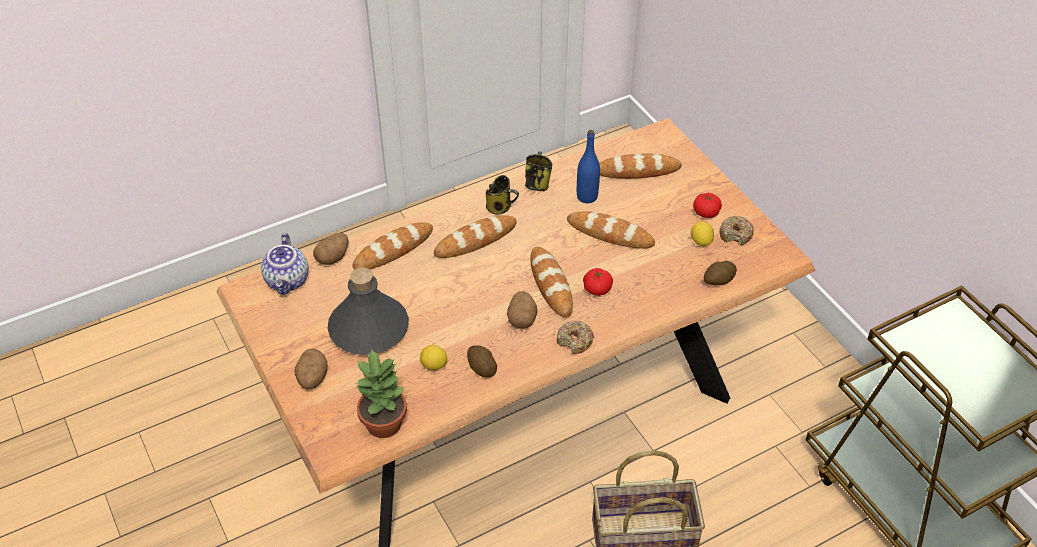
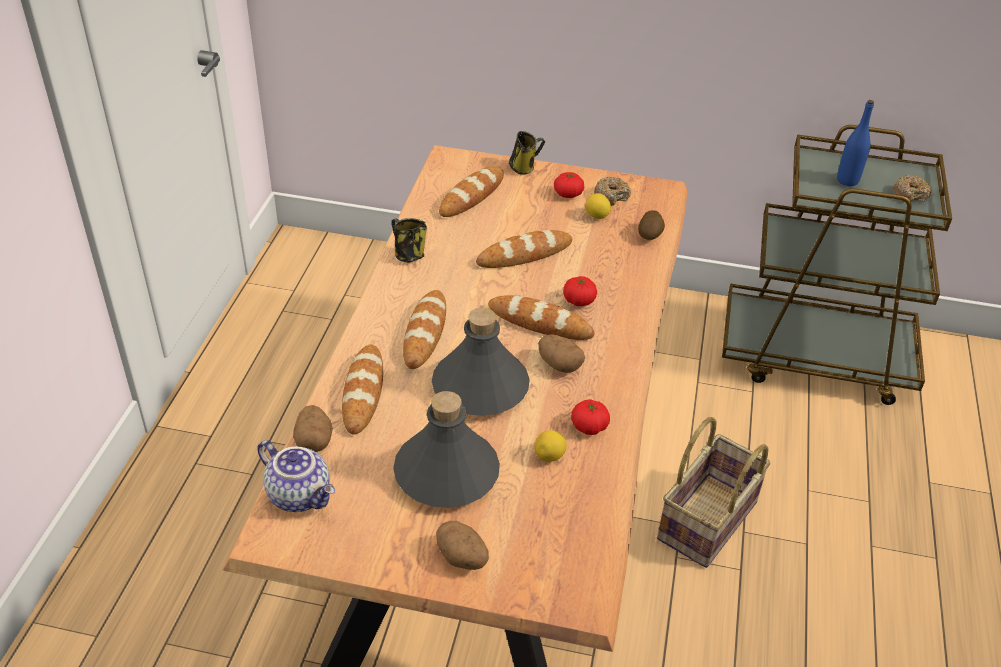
camera: 50 degrees left, 5 degrees down
potted plant [355,349,407,438] -> none
potato [467,345,497,378] -> tomato [571,399,610,435]
mug [486,175,519,215] -> mug moved to [509,131,545,175]
donut [557,321,594,354] -> donut moved to [893,175,931,202]
blue bottle [577,130,600,203] -> blue bottle moved to [837,100,874,186]
none -> grey bottle [432,308,530,416]

